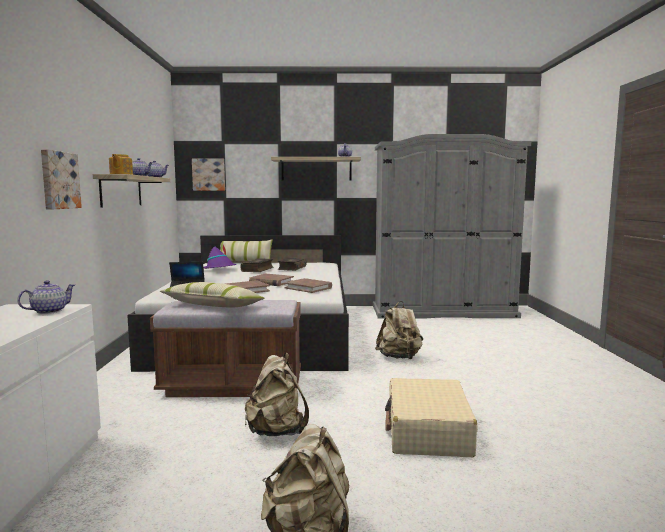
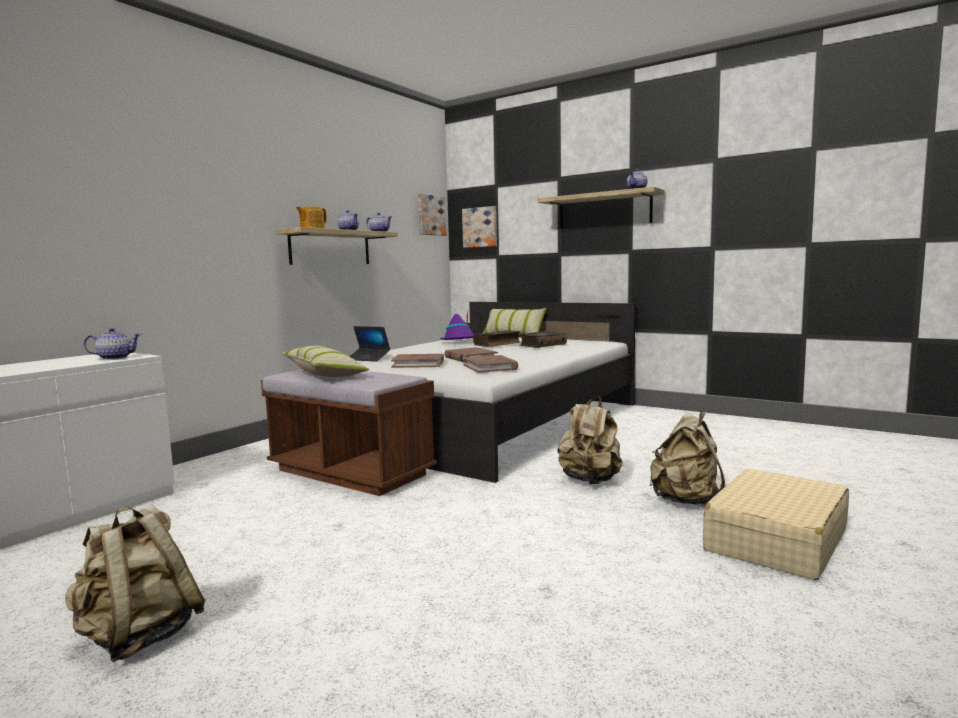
camera: 35 degrees right, 0 degrees up
picture [41,149,82,209] -> picture moved to [418,194,447,236]
beige backpack [245,353,309,436] -> beige backpack moved to [650,411,725,507]
grey wardrobe [373,134,531,319] -> none
beige suitcase [385,378,478,457] -> beige suitcase moved to [703,469,849,580]

